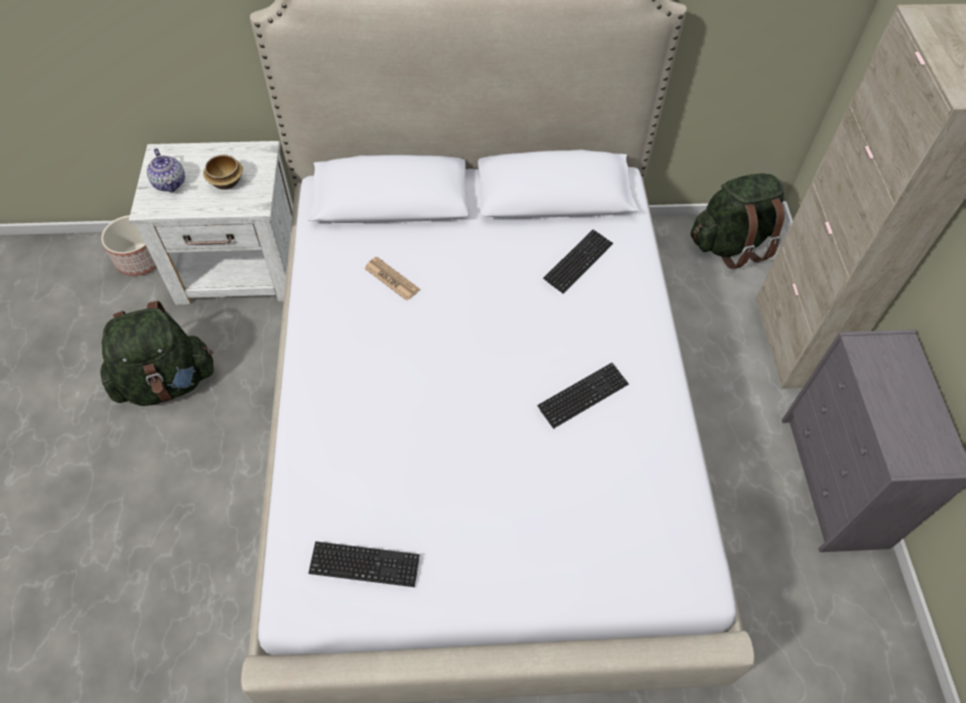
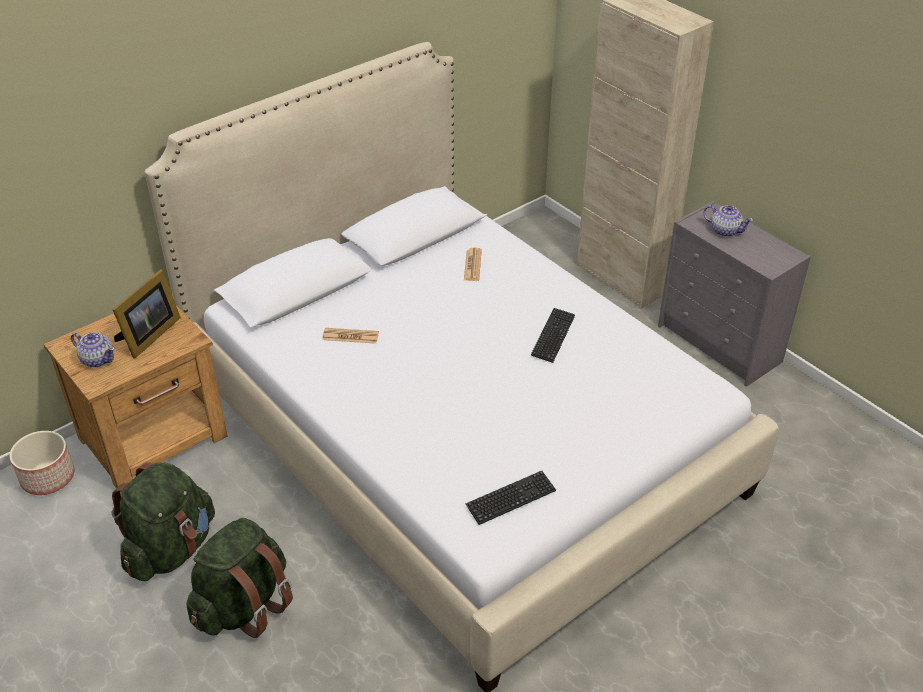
camera: 35 degrees left, 15 degrees down
white nightstand [129,141,293,305] -> brown nightstand [44,306,228,493]
bowl [203,154,243,190] -> picture frame [112,269,181,359]
keyboard [543,229,613,294] -> newspaper [464,248,482,281]
green backpack [691,173,785,269] -> green backpack moved to [187,518,293,638]
none -> teapot [703,205,753,237]

